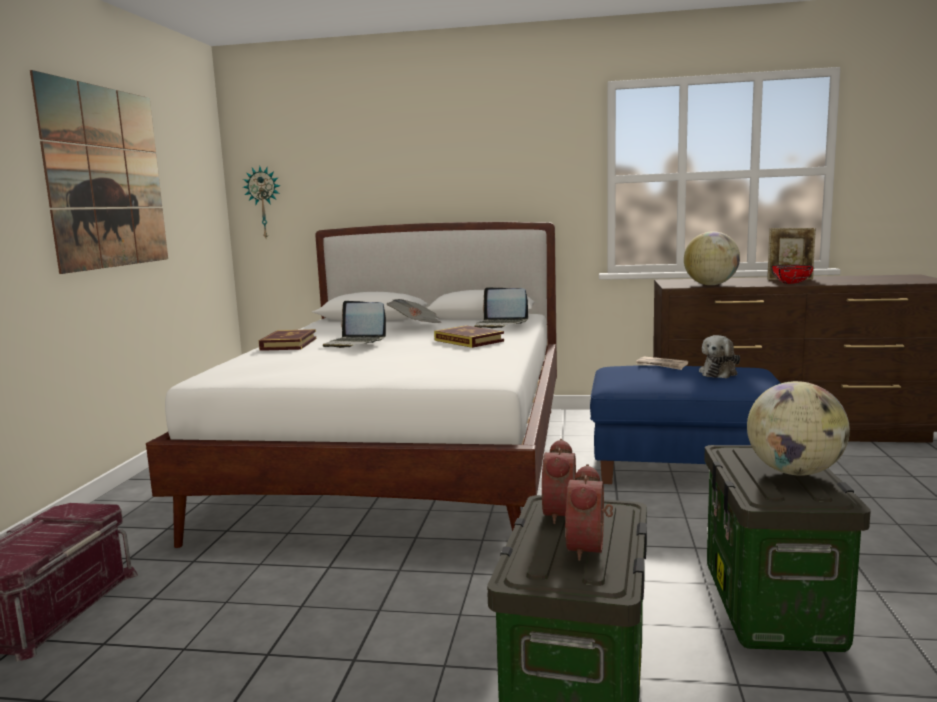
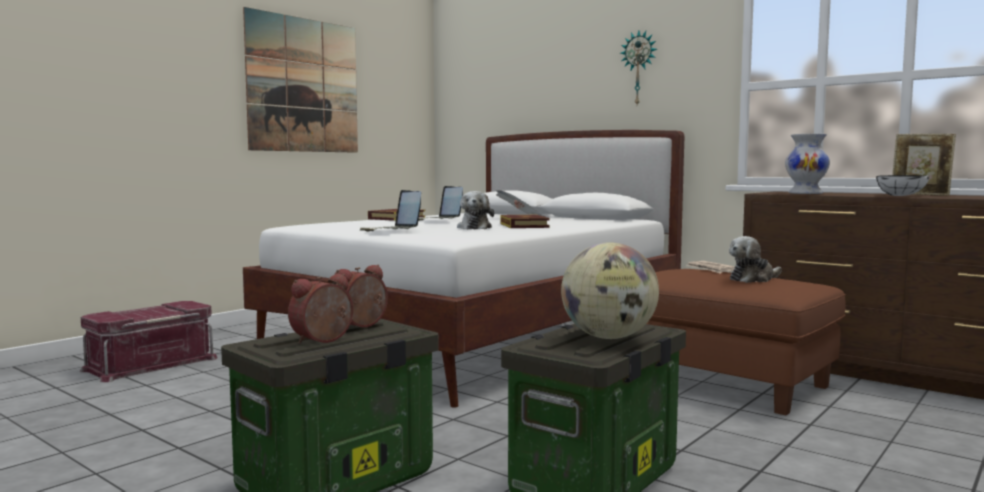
camera: 30 degrees right, 5 degrees down
wall clock [243,166,280,238] -> wall clock moved to [620,31,657,105]
laptop [474,287,528,328] -> laptop moved to [360,190,421,232]
blue ottoman [590,365,781,484] -> brown ottoman [646,269,846,415]
globe [684,231,740,285] -> white vase [785,134,830,194]
red bowl [771,265,813,284] -> white bowl [876,175,929,196]
none -> plush toy [457,191,494,230]

